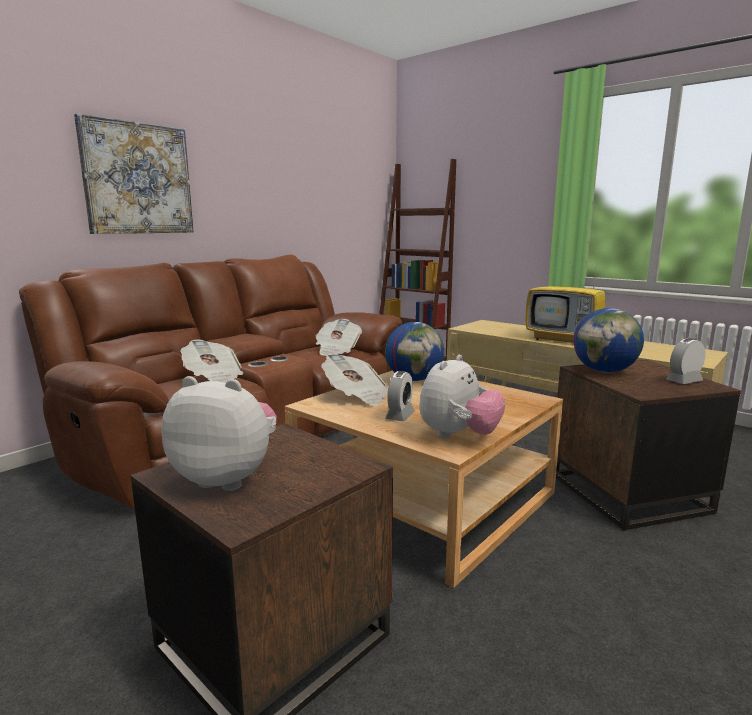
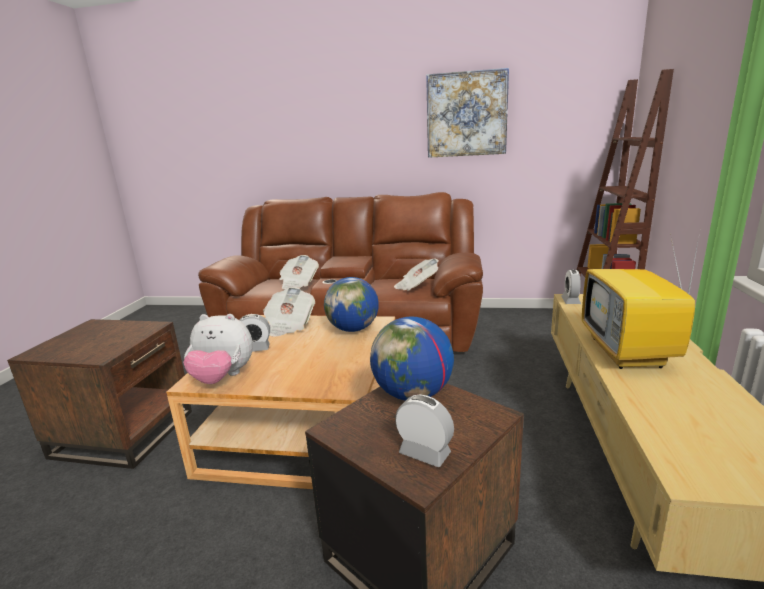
camera: 60 degrees right, 5 degrees up
picture [74,113,194,234] -> picture moved to [426,68,509,158]
plush toy [162,376,277,491] -> none
none -> alarm clock [561,269,581,304]

